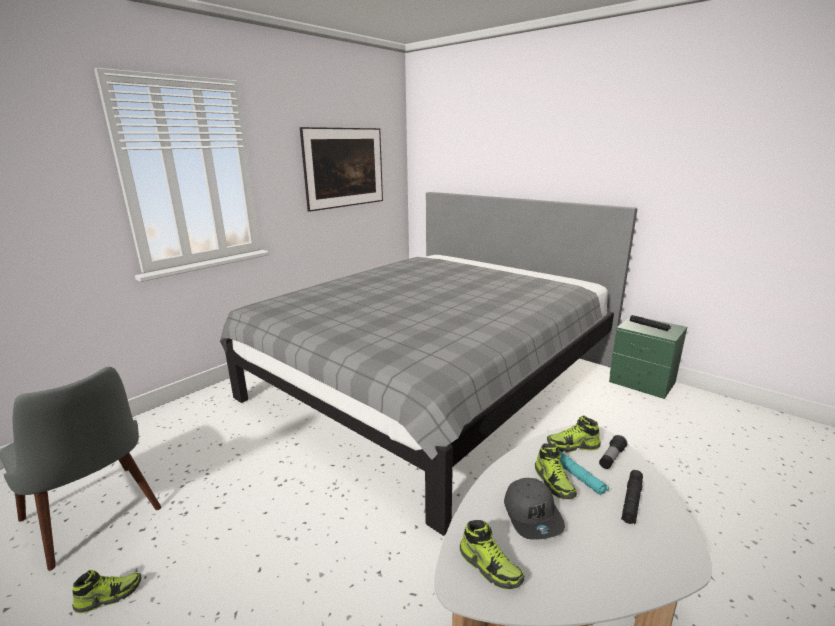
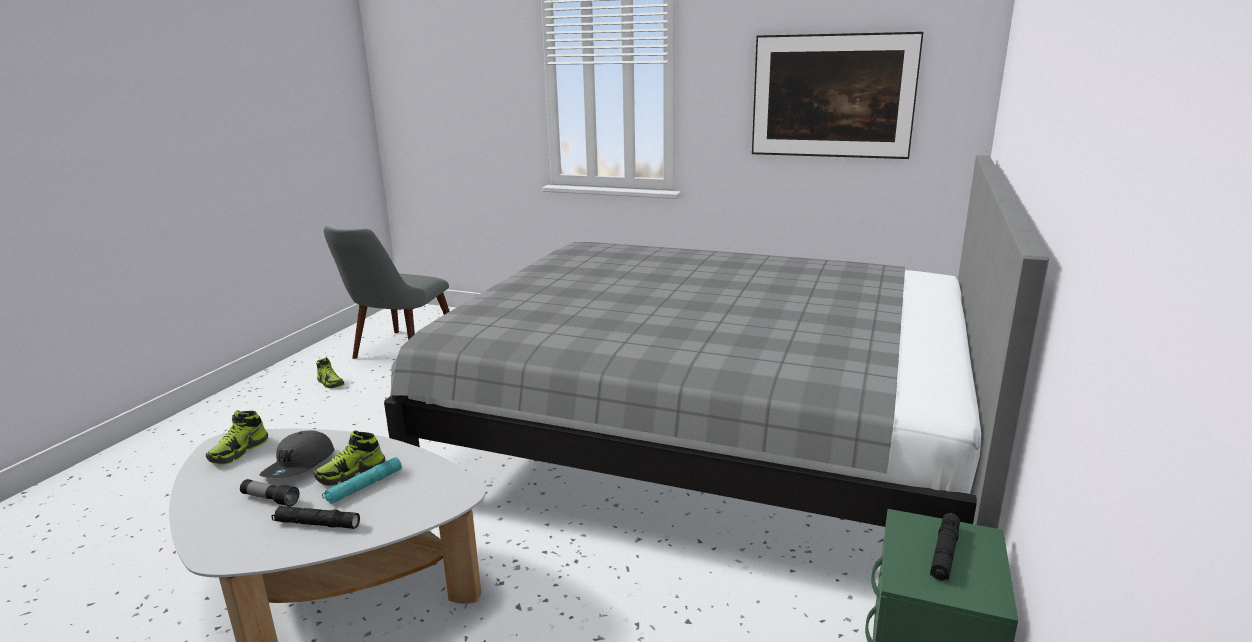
camera: 70 degrees right, 0 degrees up
grey cap [504,478,565,540] -> grey cap turned 45 degrees counterclockwise [260,430,334,478]
shoe [547,415,601,453] -> none
flashlight [599,435,628,469] -> flashlight moved to [240,479,299,507]

